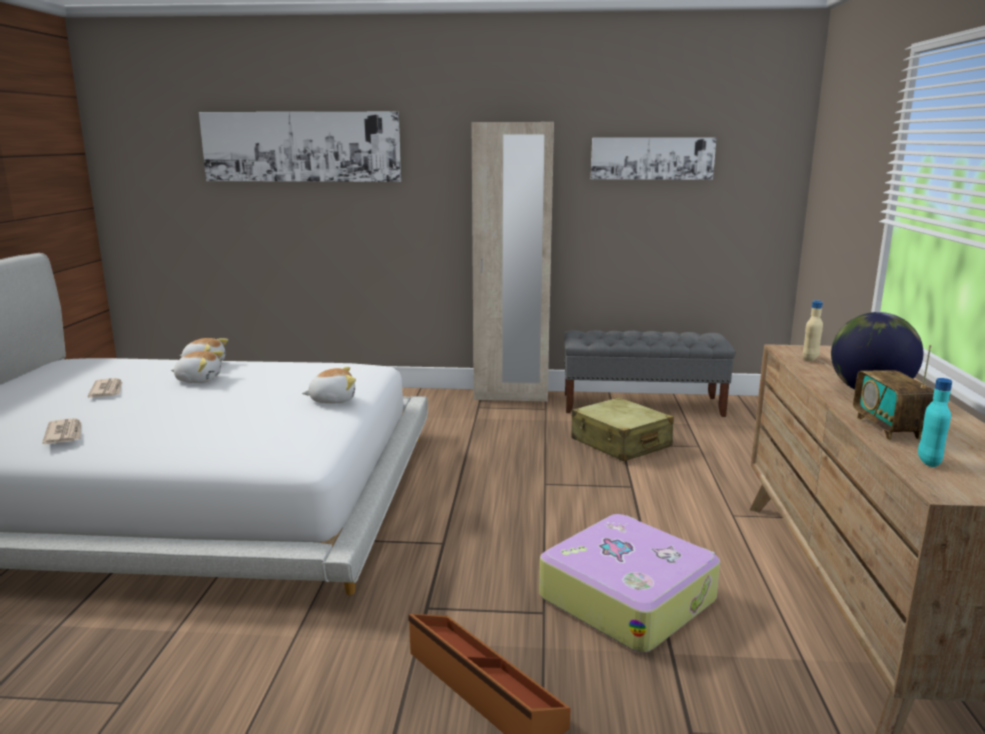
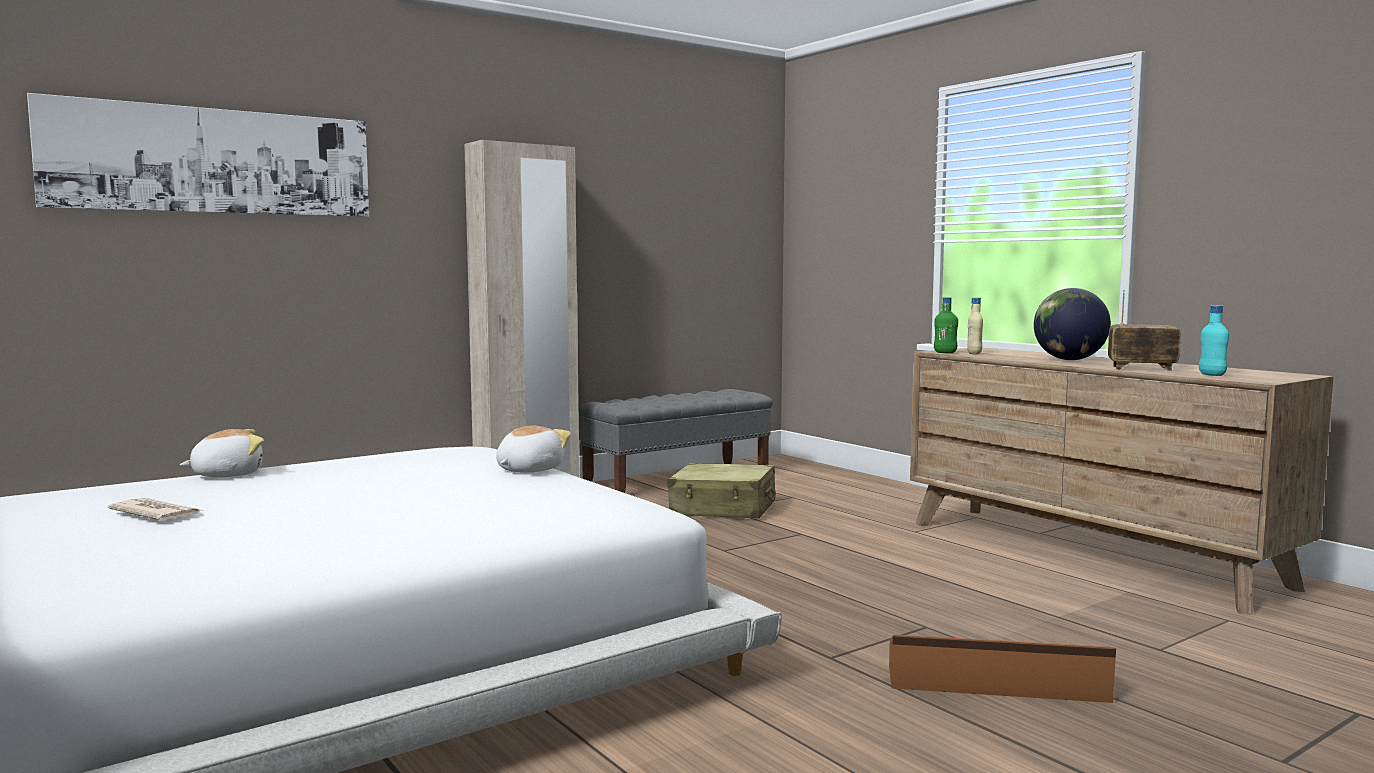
camera: 40 degrees left, 10 degrees down
newspaper [42,418,81,444] -> none
plush toy [171,351,224,383] -> none
suitcase [539,514,720,653] -> none
picture [591,137,717,180] -> none
radio [853,345,934,440] -> radio turned 150 degrees clockwise [1108,290,1181,371]
none -> green bottle [934,297,958,353]

